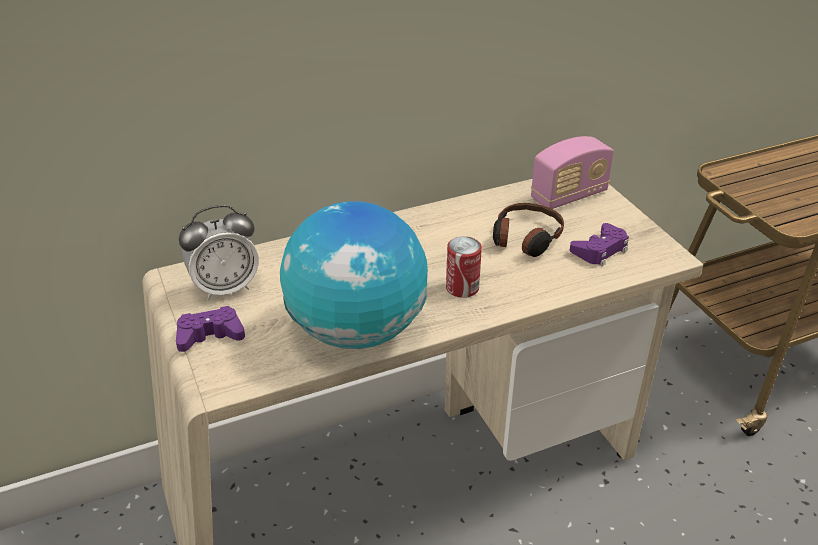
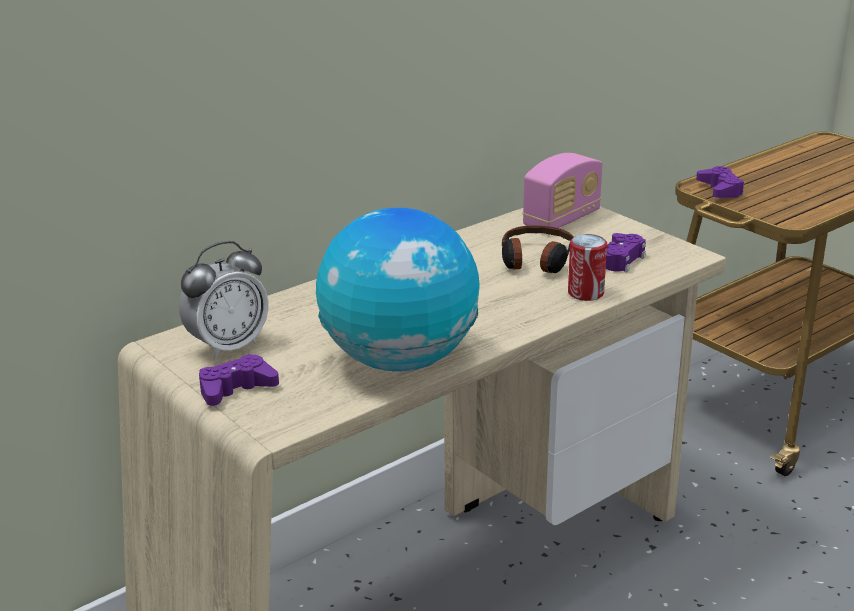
camera: 15 degrees left, 10 degrees down
can [446,236,482,298] -> can moved to [568,234,607,301]
none -> purple game controller [696,166,744,198]

